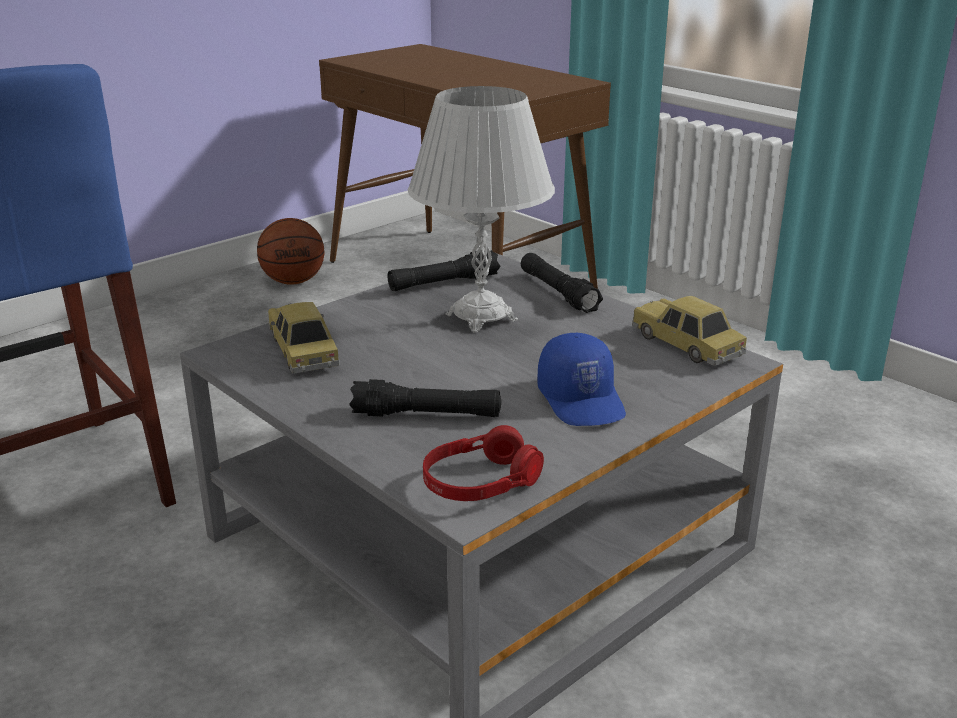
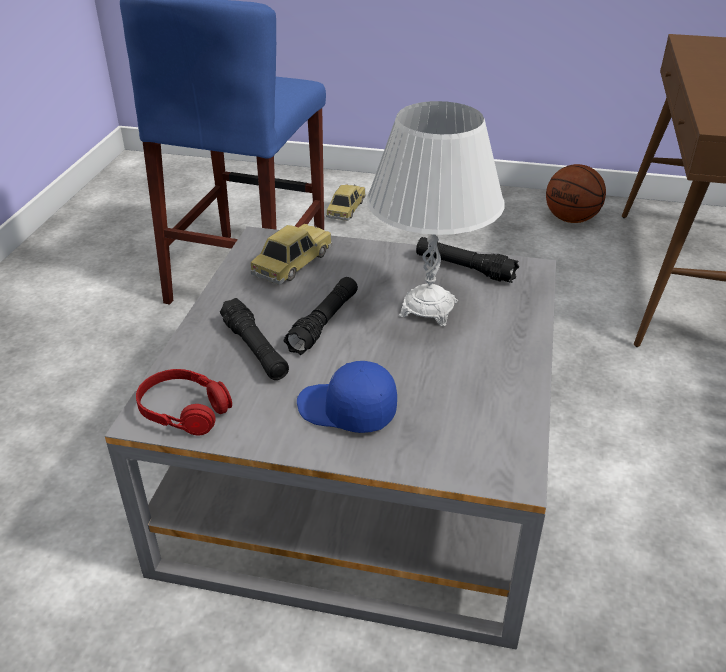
camera: 55 degrees right, 10 degrees up
black flashlight [521,253,603,313] -> black flashlight moved to [283,277,358,355]
blue cap [537,333,626,426] -> blue cap turned 75 degrees clockwise [297,361,397,433]
toy car [632,296,747,366] -> toy car moved to [326,184,366,221]

